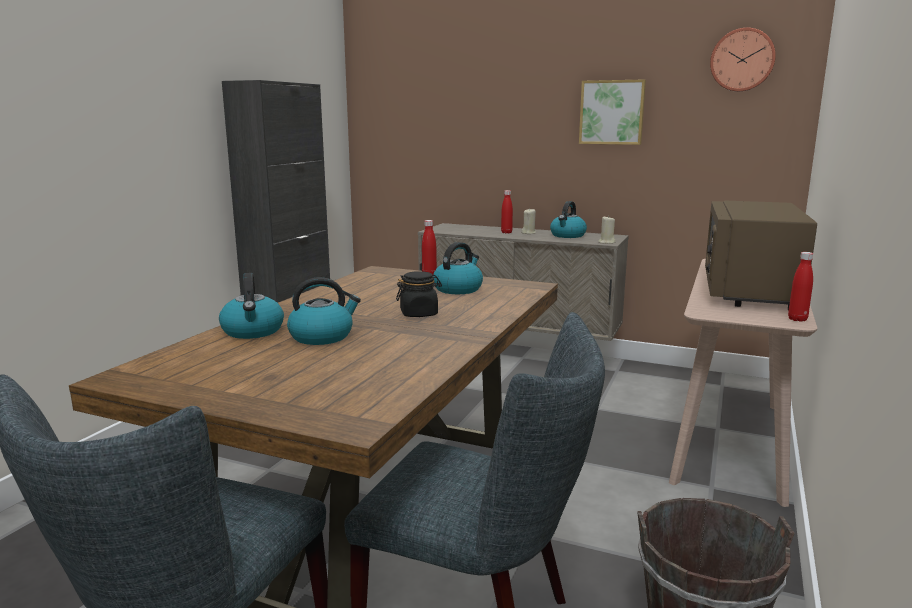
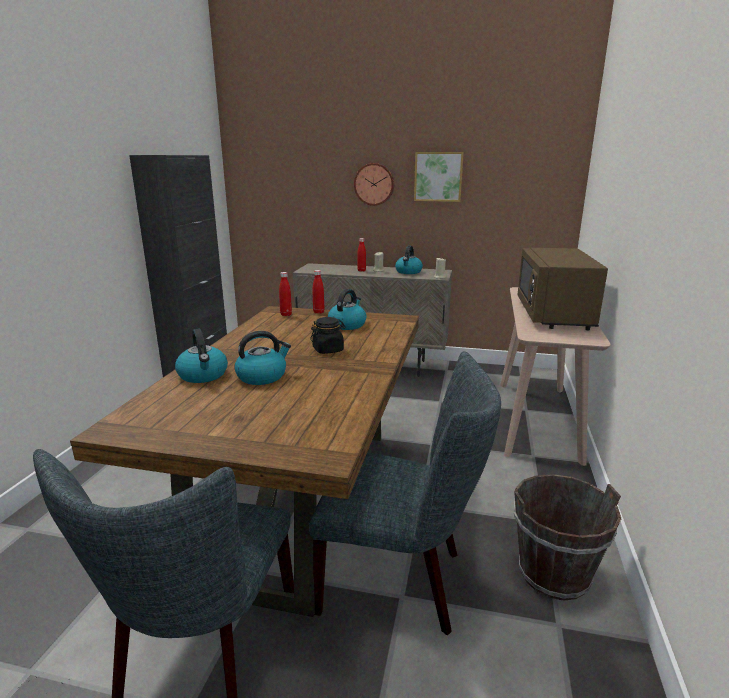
camera: 10 degrees left, 5 degrees up
wall clock [710,28,776,92] -> wall clock moved to [354,163,394,206]
red bottle [788,252,813,322] -> red bottle moved to [279,272,292,316]

